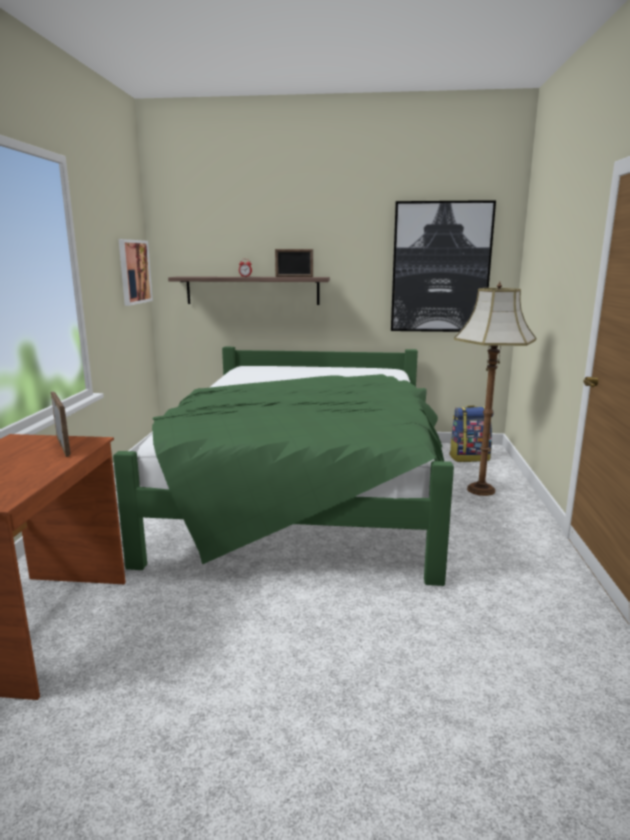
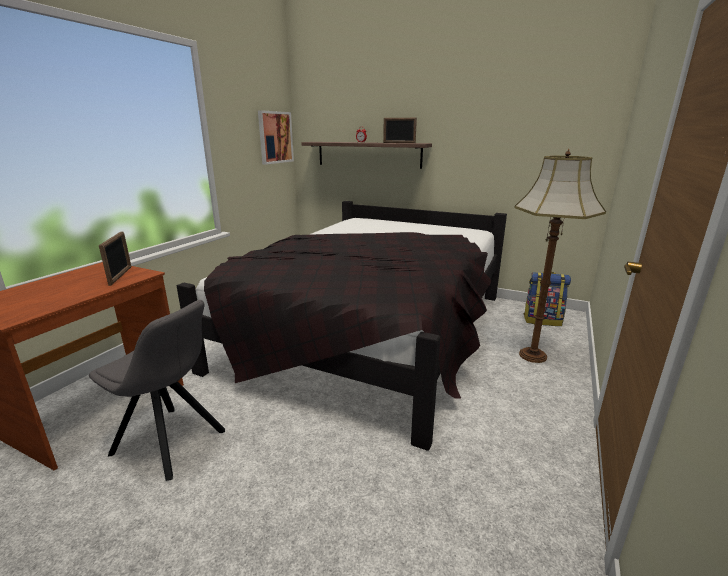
camera: 20 degrees right, 5 degrees up
green bed [113,347,454,586] -> black bed [177,201,507,451]
picture [391,200,496,332] -> none
none -> grey chair [89,300,225,481]

